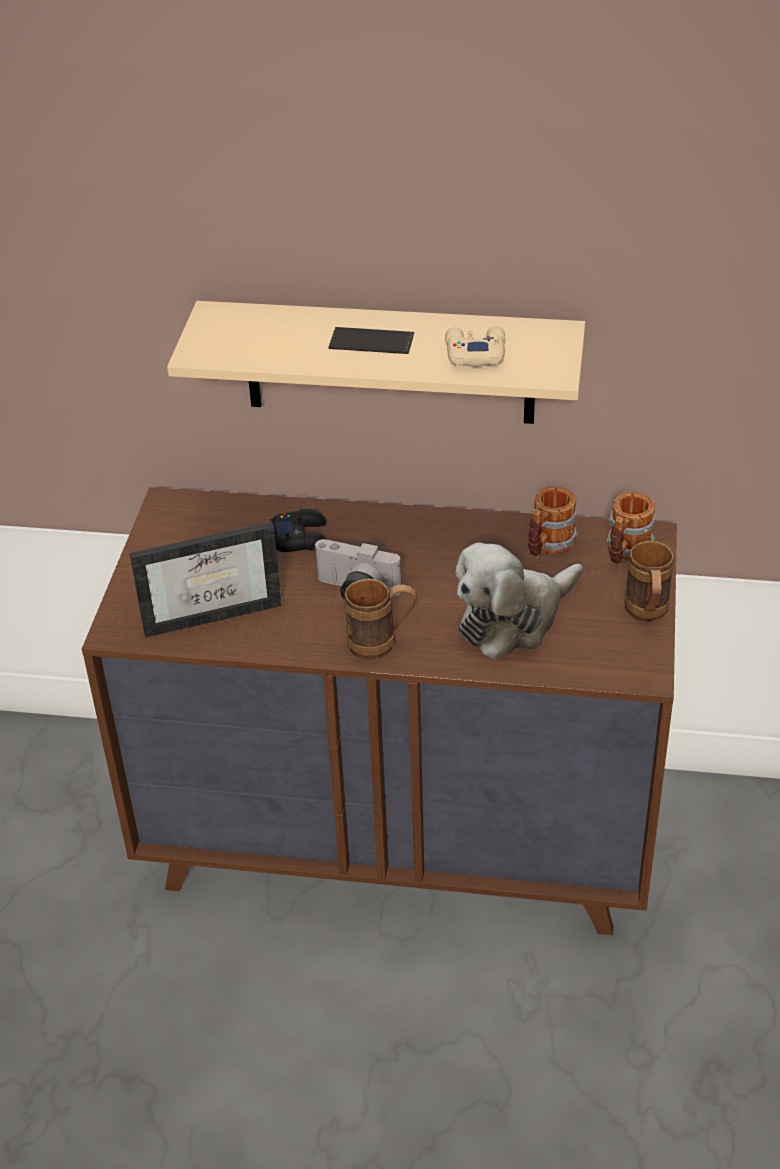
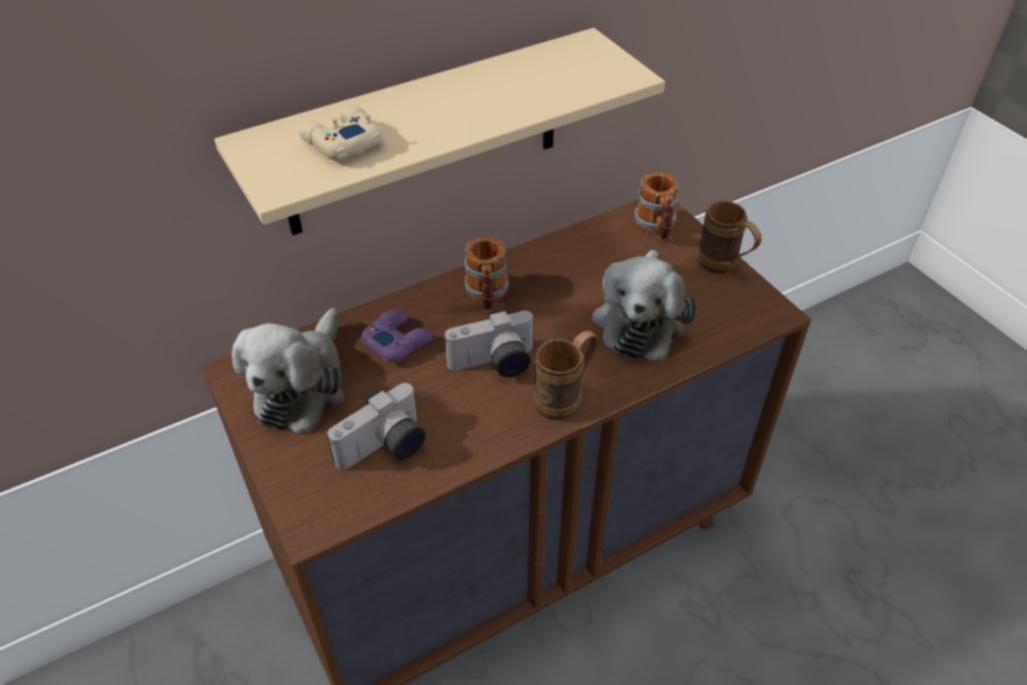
camera: 40 degrees left, 5 degrees up
picture frame [130,522,282,637] -> camera [327,383,426,470]
black game controller [270,509,328,552] -> purple game controller [360,309,433,362]
phone [328,327,414,354] -> none
beige game controller [445,326,505,367] -> beige game controller moved to [299,105,382,160]
mug [528,486,579,558] -> mug moved to [465,237,509,310]
none -> plush toy [232,308,344,433]

